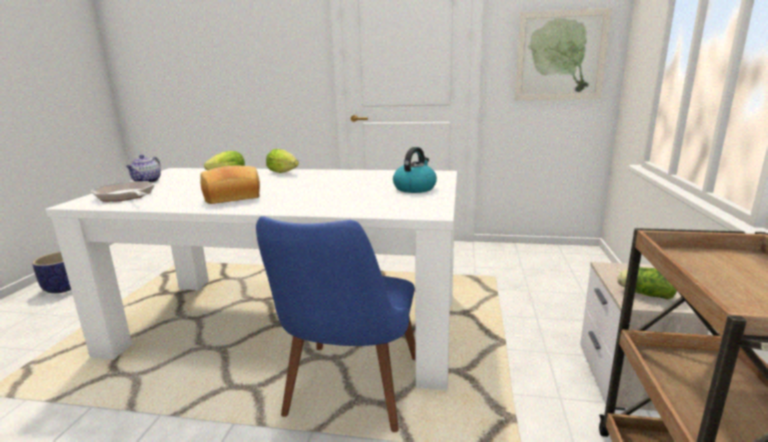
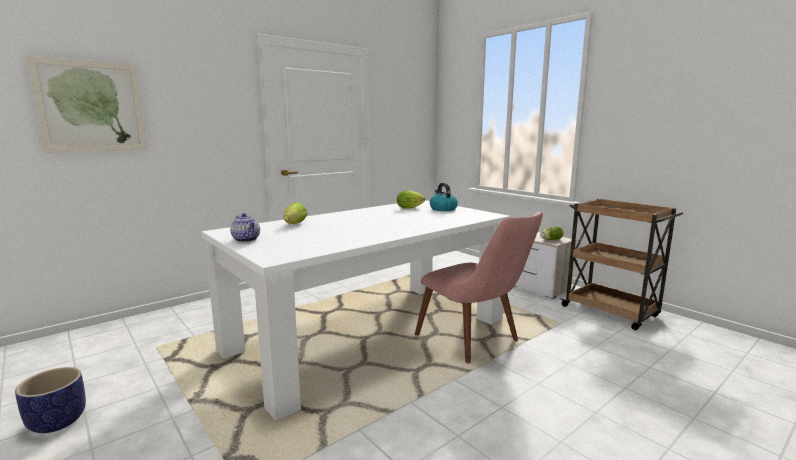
camera: 50 degrees left, 5 degrees down
frying pan [91,181,154,202] -> none
bread [200,166,260,204] -> none
blue chair [256,216,416,432] -> pink chair [415,212,543,363]
lettuce [266,149,299,173] -> lettuce moved to [397,191,425,209]
picture [515,8,612,100] -> picture moved to [27,56,147,153]

